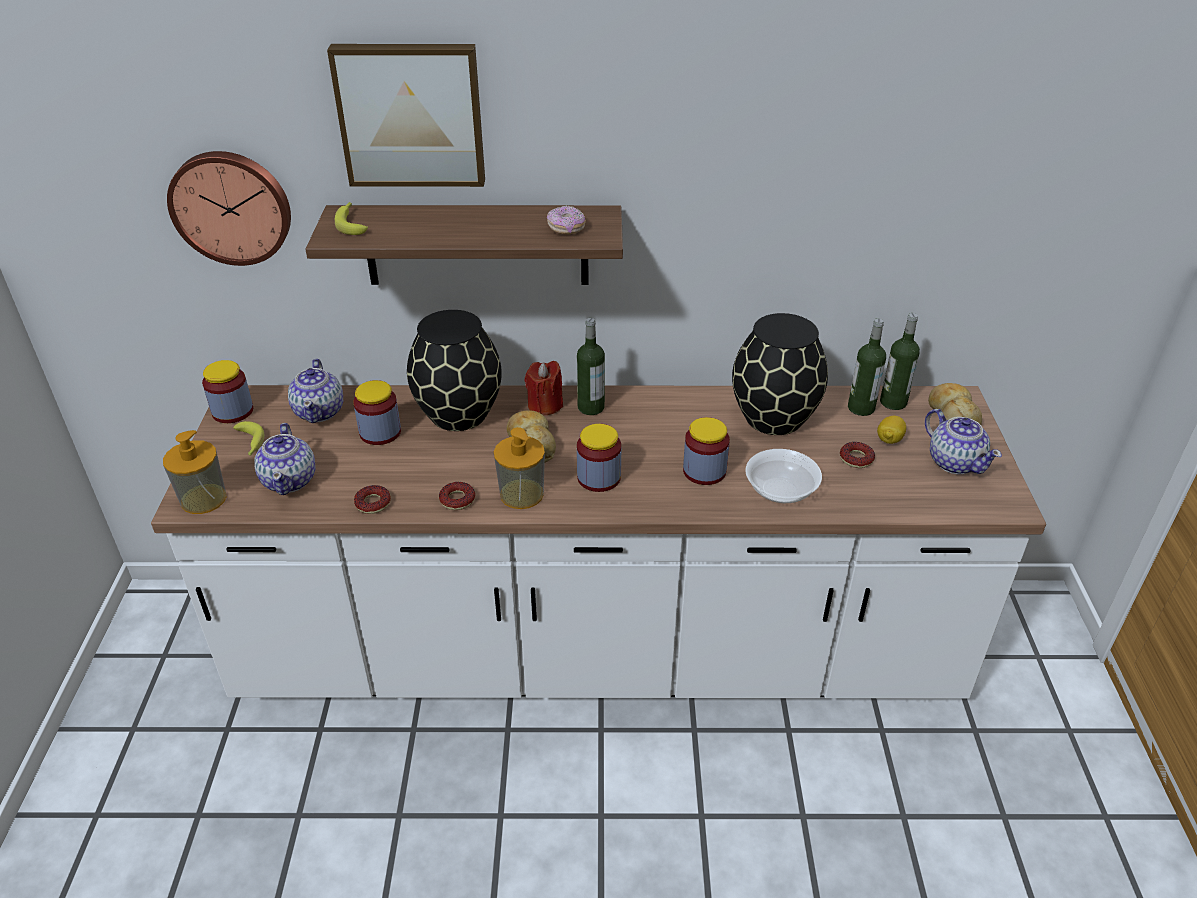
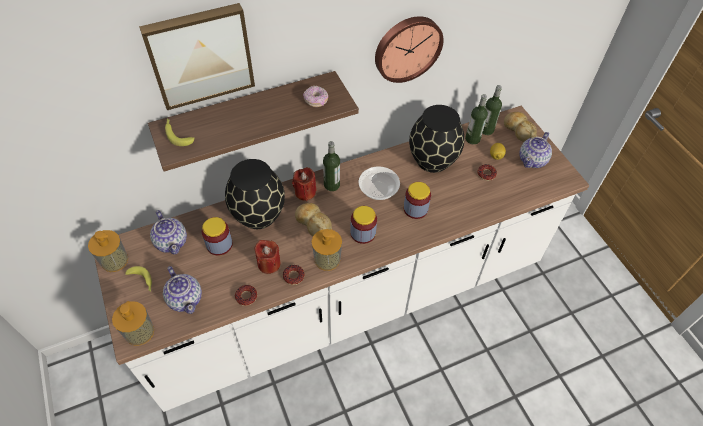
camera: 25 degrees left, 15 degrees up
wall clock [167,151,291,266] -> wall clock moved to [375,16,444,83]
jar [202,360,253,423] -> soap dispenser [88,230,128,272]
bowl [745,449,822,503] -> bowl moved to [358,166,400,200]
teapot [925,409,1002,474] -> teapot turned 90 degrees clockwise [519,132,552,168]
none -> red candle [254,240,281,274]

